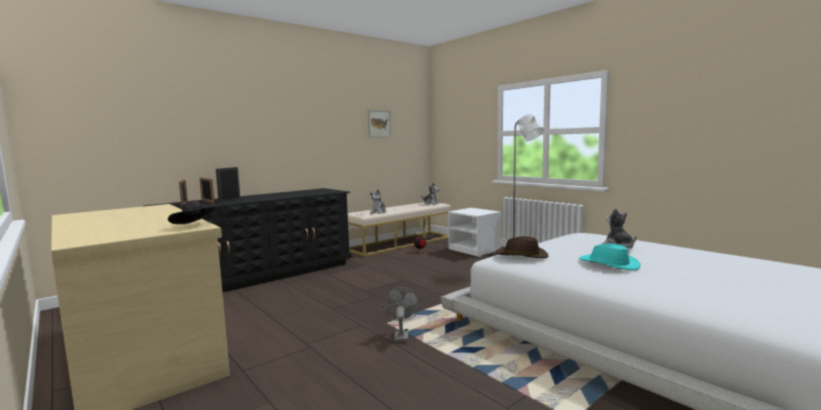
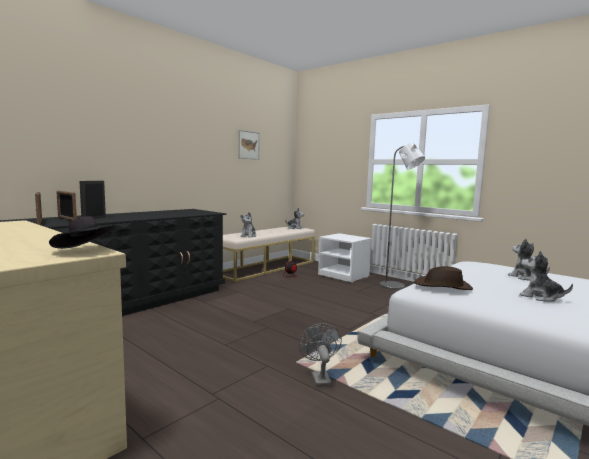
camera: 10 degrees left, 0 degrees up
turquoise hat [579,244,641,270] -> plush toy [520,251,573,302]

